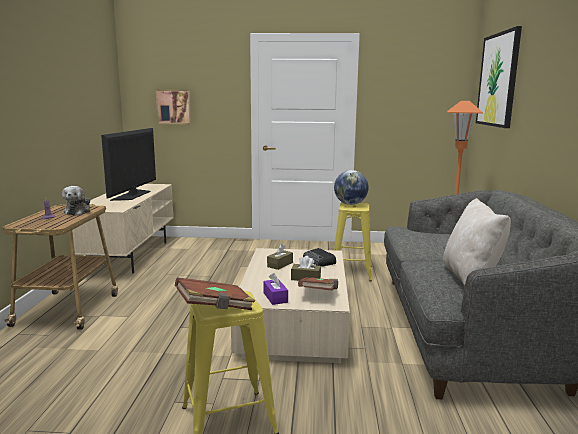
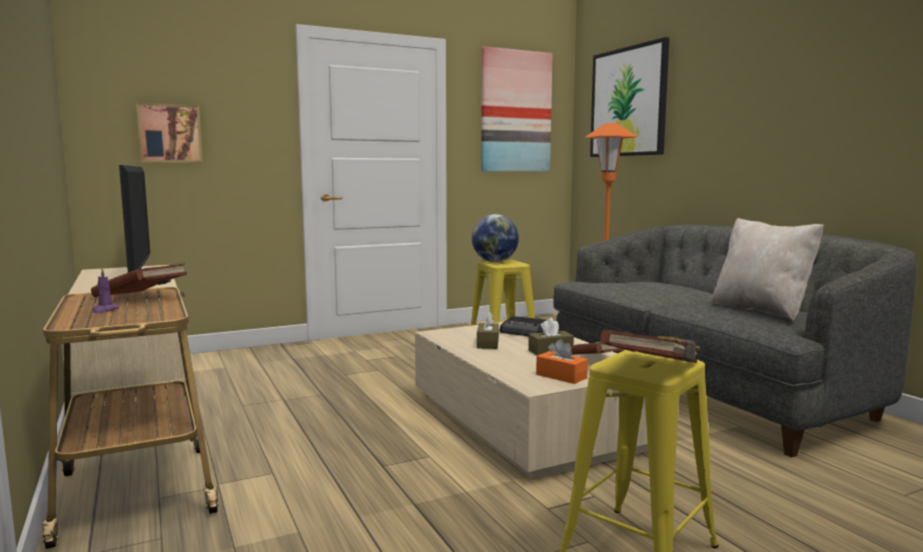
camera: 30 degrees left, 5 degrees down
plush toy [62,186,90,215] -> brown book [91,262,187,297]
purple tissue box [263,273,288,305] -> orange tissue box [536,339,588,384]
none -> picture [481,46,553,171]

